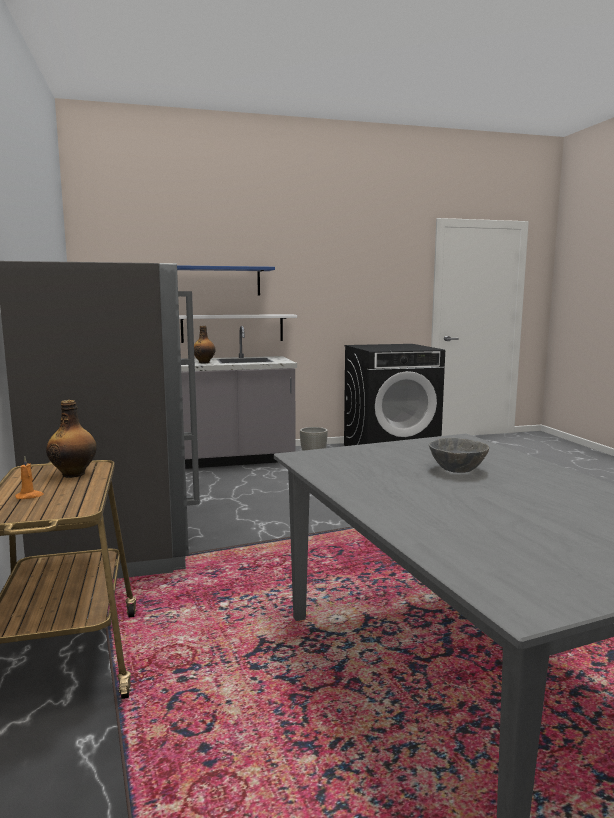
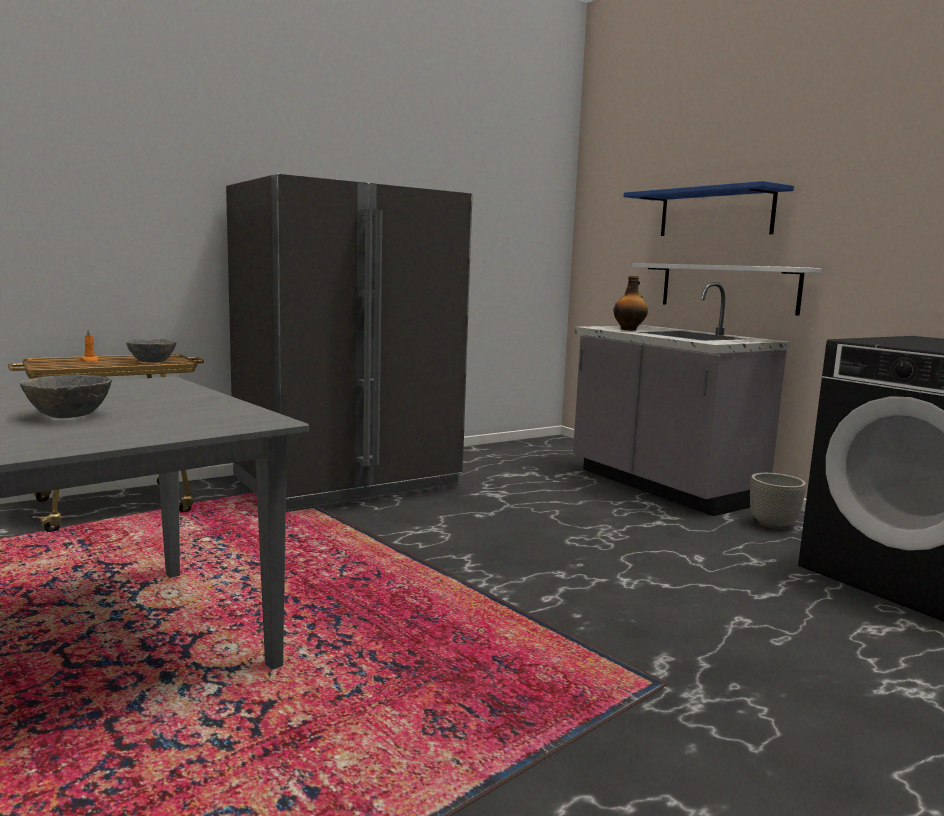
camera: 70 degrees right, 0 degrees up
bottle [46,400,97,478] -> grey bowl [126,338,177,363]

